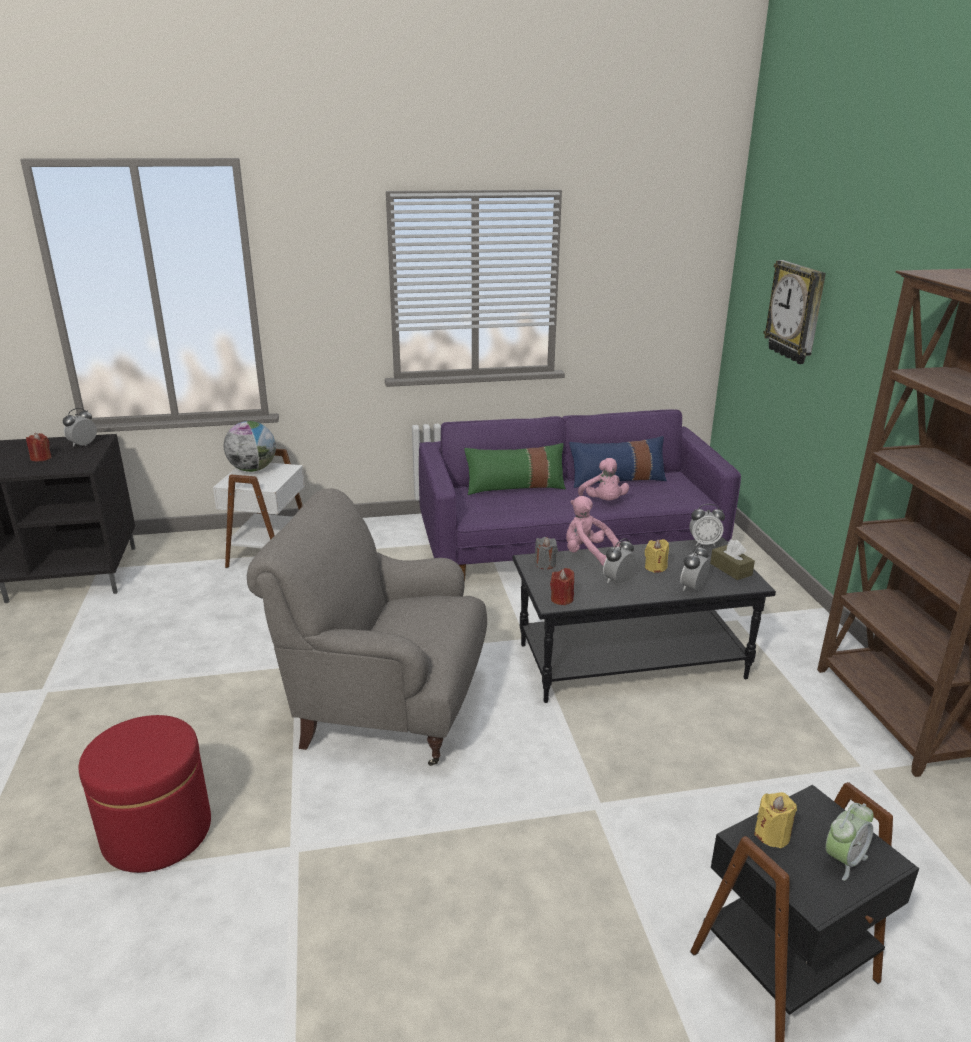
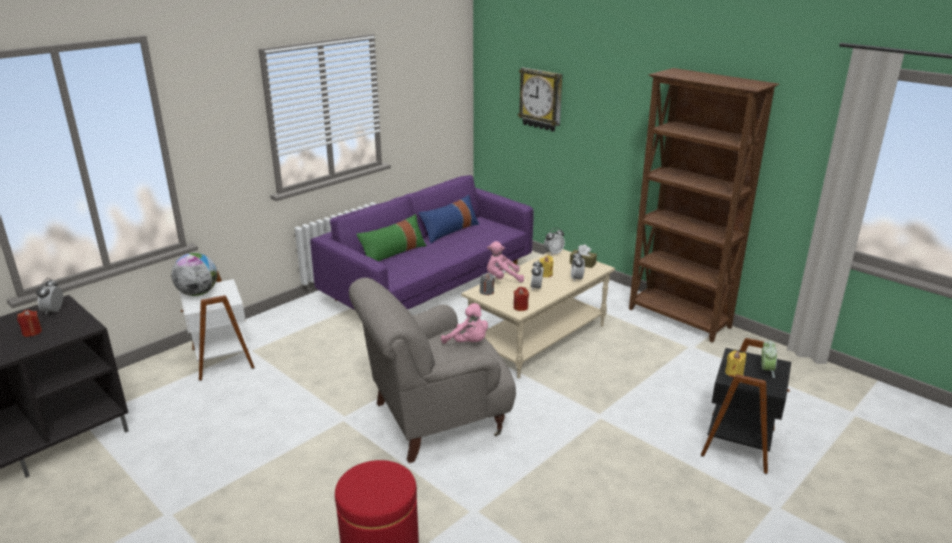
camera: 35 degrees left, 0 degrees up
black coffee table [513,537,776,703] -> beige coffee table [461,249,615,379]
pink plush toy [578,458,629,501] -> pink plush toy moved to [441,303,488,344]

